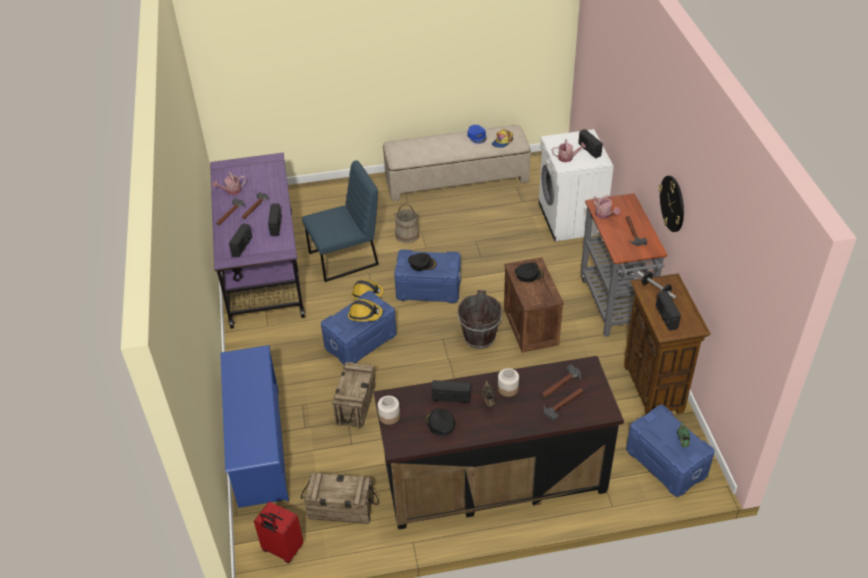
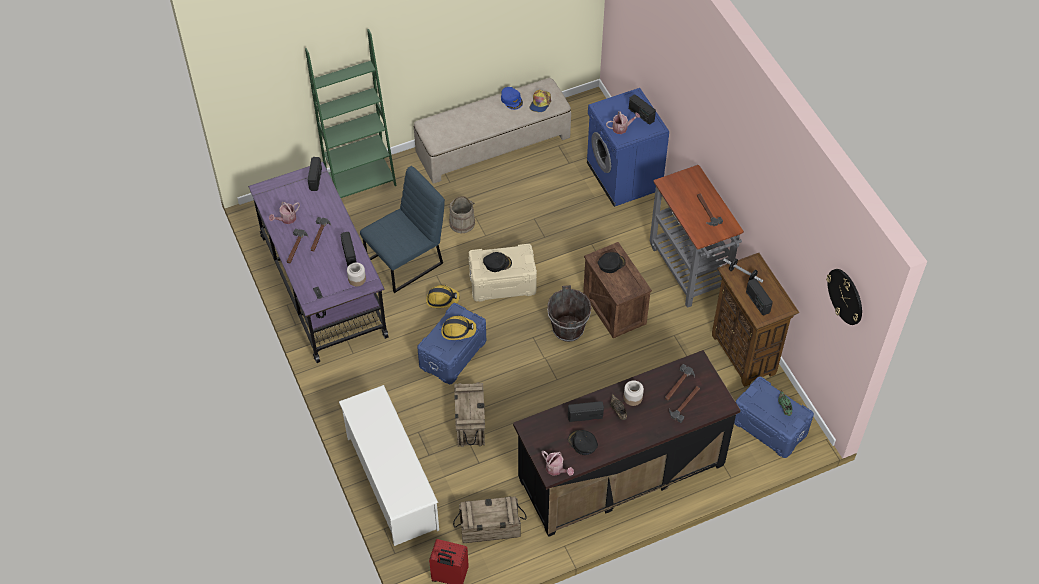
camera: 15 degrees left, 10 degrees up
blue shoe rack [220,345,289,508] -> white shoe rack [339,385,439,546]
radio [229,223,252,257] -> radio moved to [308,157,322,191]
jar [378,396,400,425] -> jar moved to [347,263,366,286]
blue storage box [394,250,461,303] -> beige storage box [469,244,537,302]
white washing machine [539,129,614,241] -> blue washing machine [587,88,669,207]
watering can [593,195,620,219] -> watering can moved to [541,451,574,476]
wall clock [659,176,684,232] -> wall clock moved to [826,269,862,325]
none -> green bookcase [305,29,396,198]

